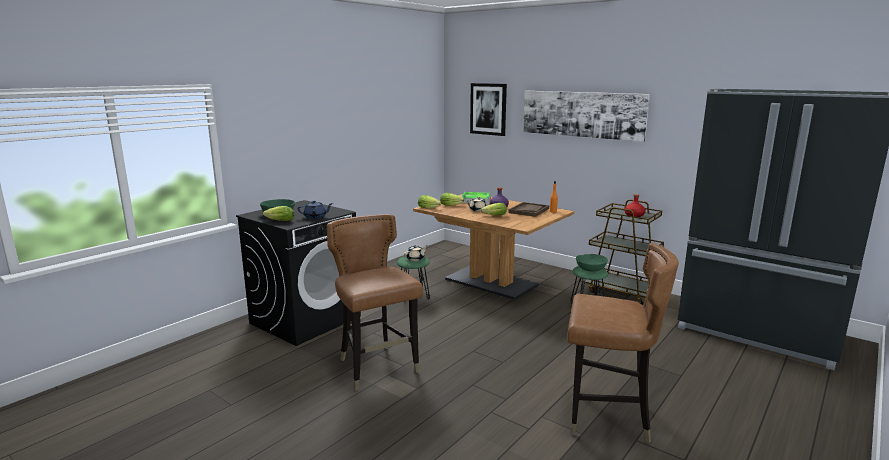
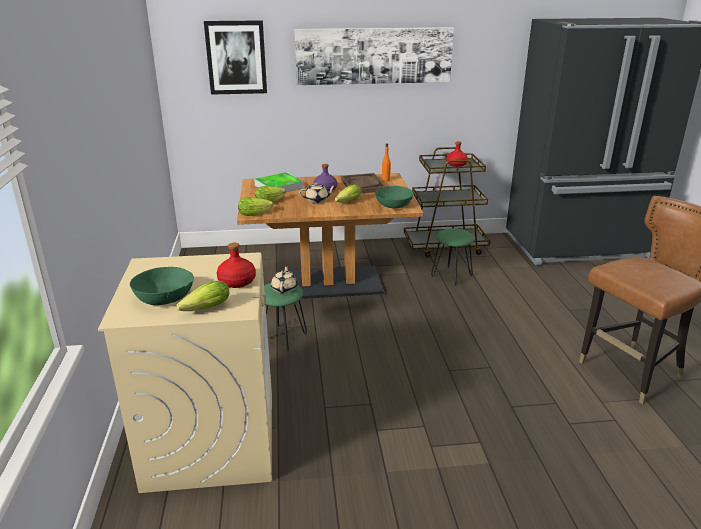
camera: 45 degrees left, 10 degrees up
black washing machine [236,200,361,346] -> beige washing machine [98,252,272,493]
blue teapot [298,200,333,219] -> red bottle [217,243,256,288]
brown chair [327,214,423,391] -> none
green bowl [576,254,608,271] -> green bowl moved to [375,186,413,208]

